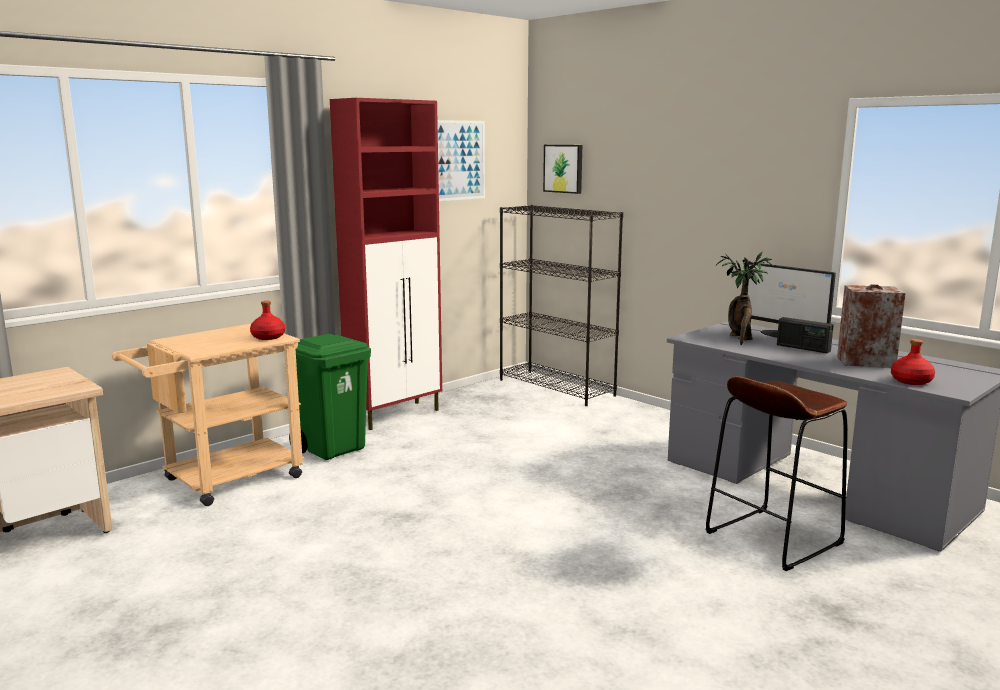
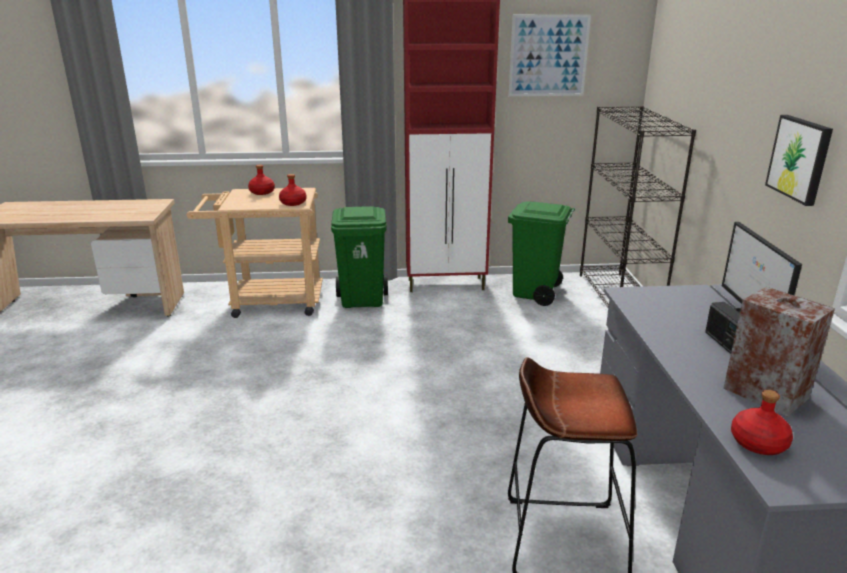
camera: 40 degrees right, 10 degrees up
picture [543,145,582,194] -> picture moved to [765,115,833,206]
potted plant [716,252,773,345] -> none
none -> red bottle [248,165,275,195]
none -> green trash can [508,201,575,306]

